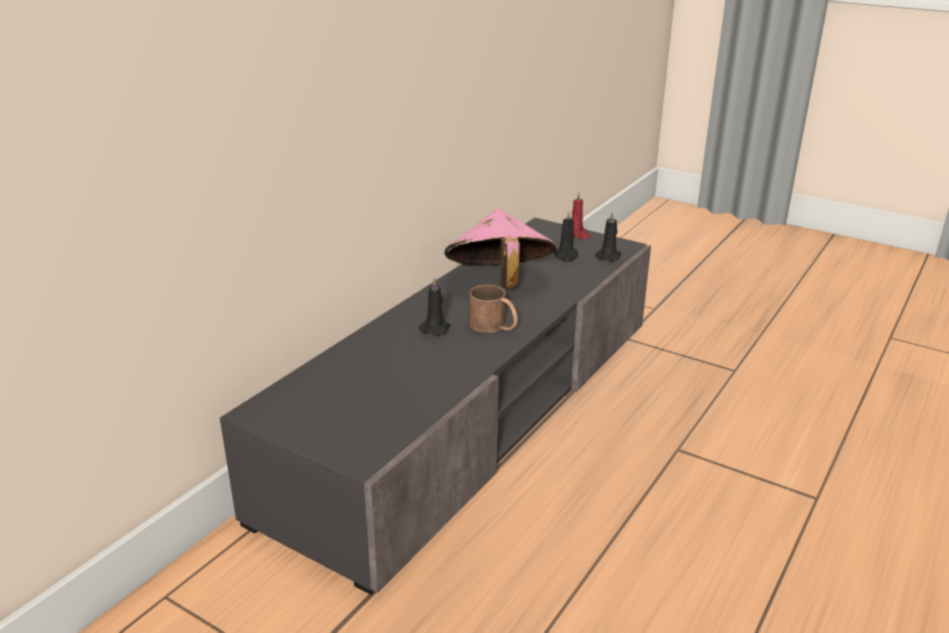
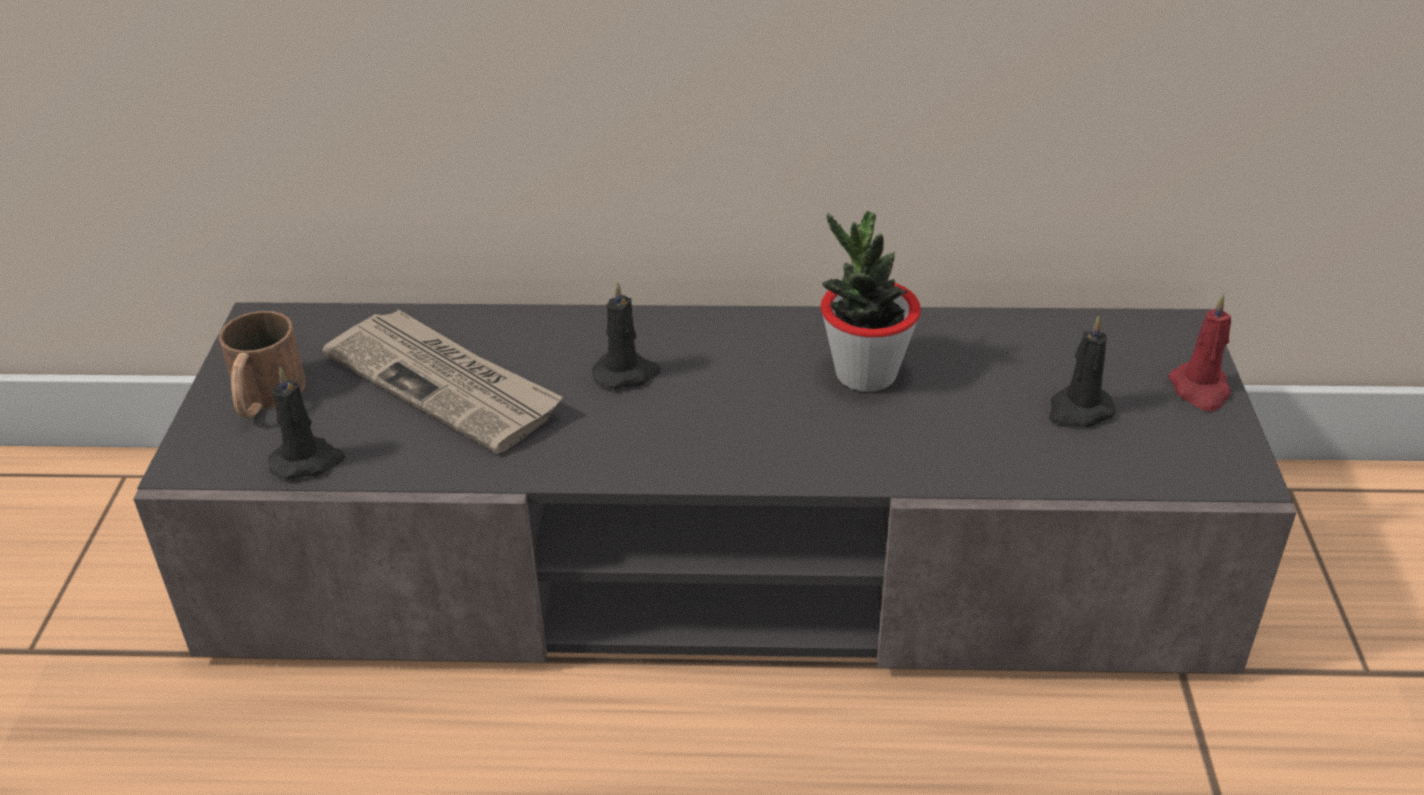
camera: 60 degrees right, 10 degrees up
pink hat [444,209,556,288] -> potted plant [821,210,921,392]
brown mug [469,285,518,333] -> brown mug moved to [219,311,306,418]
black candle [595,211,621,261] -> black candle moved to [268,367,345,480]
none -> newspaper [322,310,563,454]

